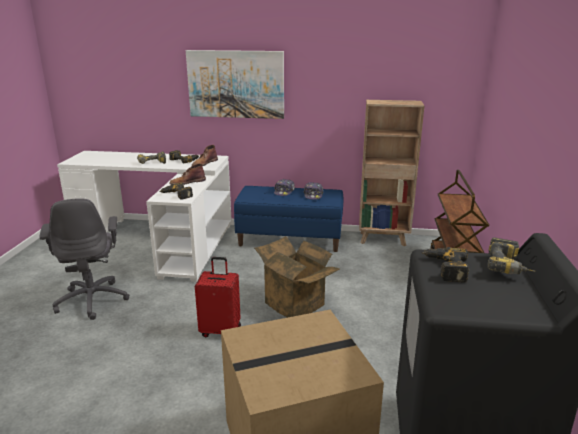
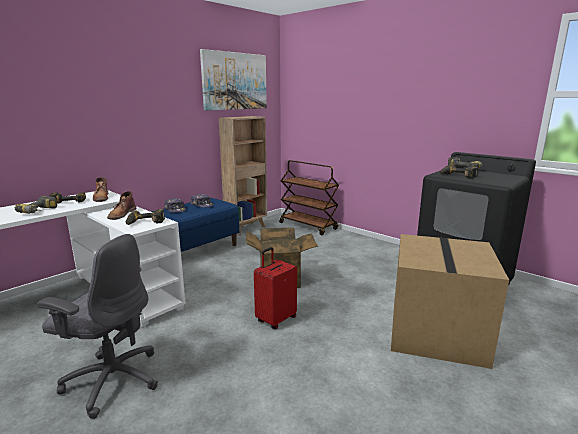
camera: 55 degrees left, 5 degrees down
picture [186,50,284,119] -> picture moved to [200,49,267,111]

